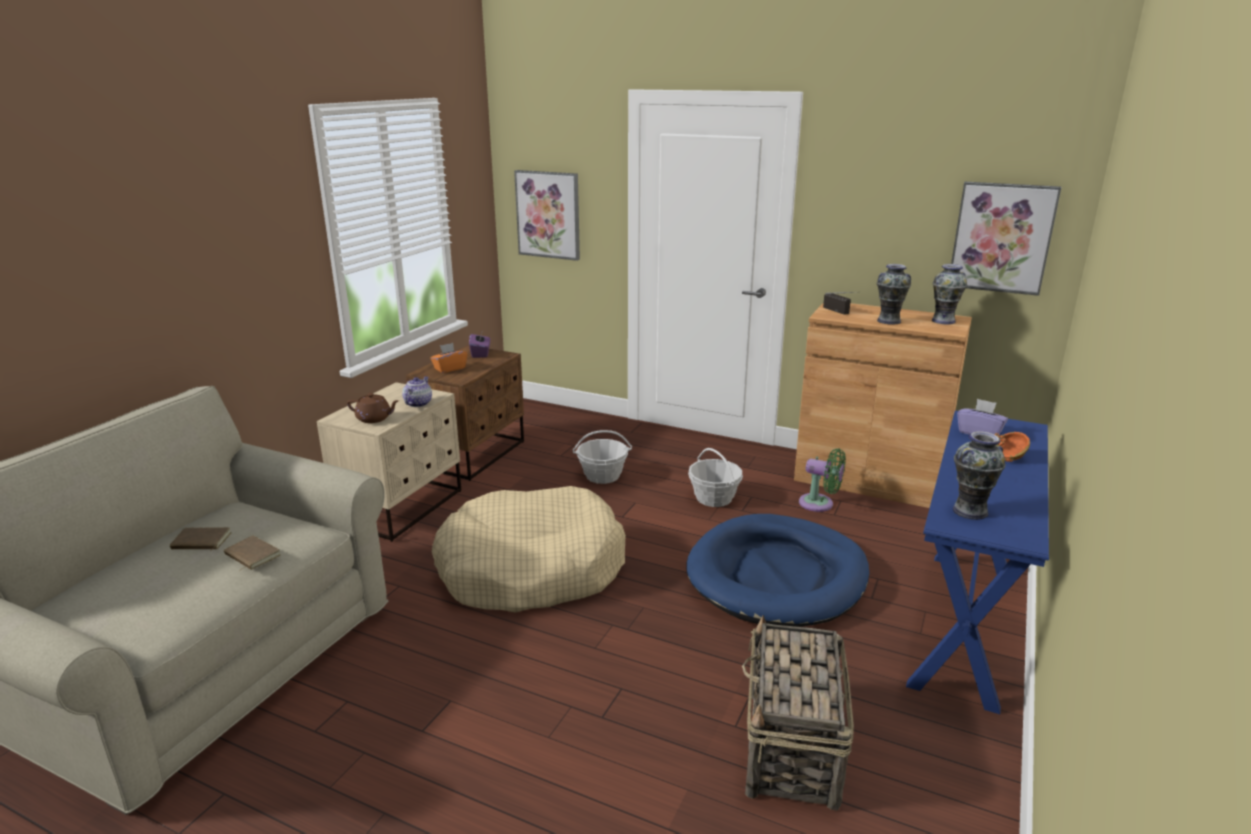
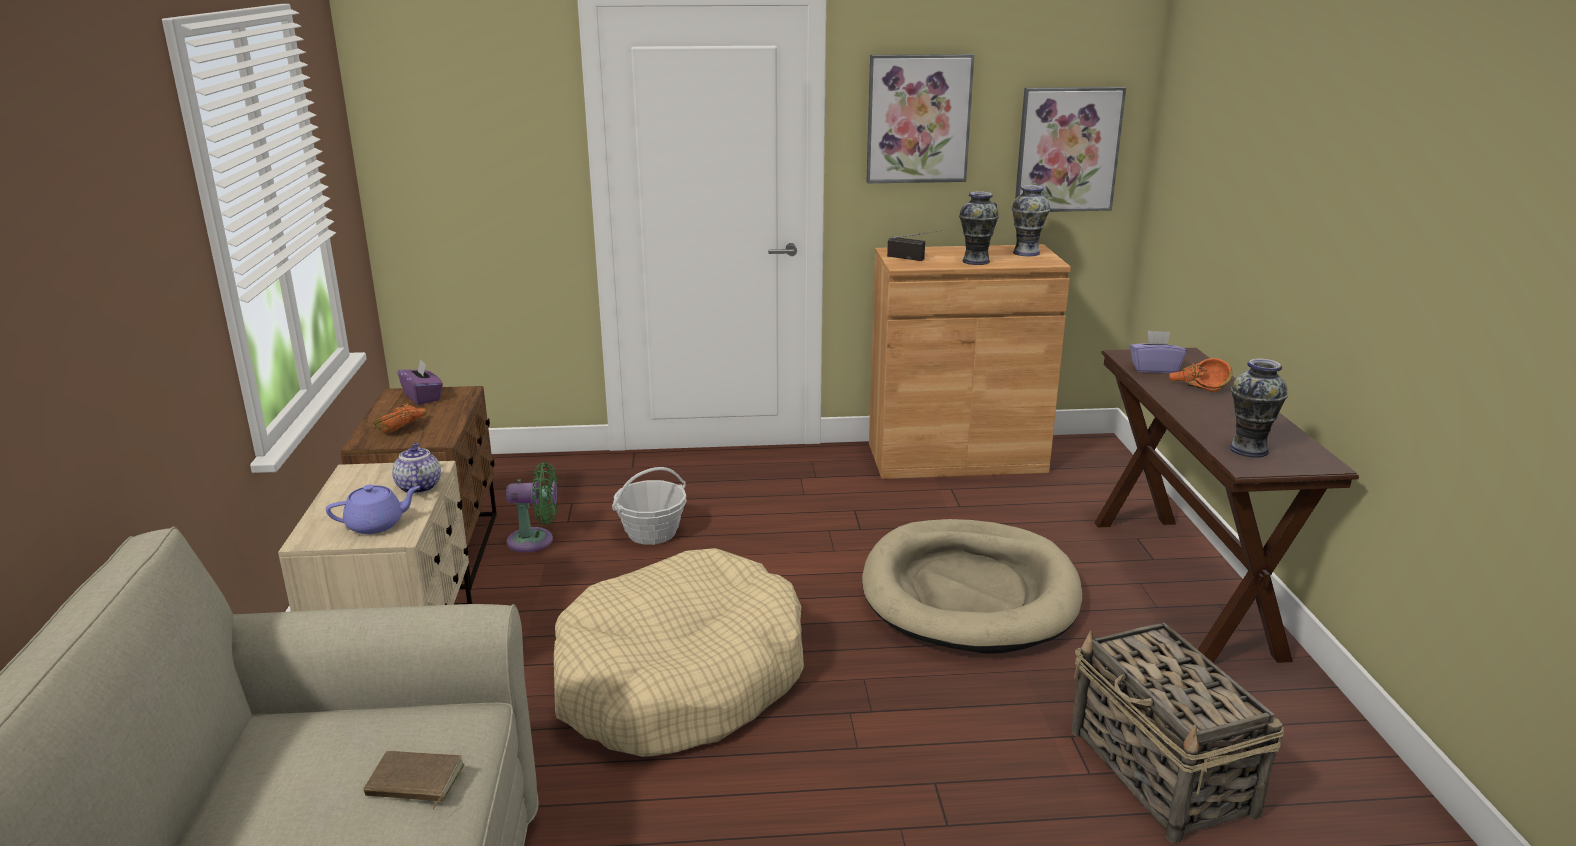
camera: 30 degrees left, 0 degrees up
brown book [170,527,232,552] -> none
brown teapot [347,393,399,423] -> purple teapot [326,485,420,534]
orange tissue box [430,343,468,373] -> orange bowl [373,403,427,432]
picture [514,170,580,261] -> picture moved to [867,54,974,183]
blue dog bed [687,514,869,627] -> beige dog bed [862,519,1082,654]
basket [688,448,743,507] -> none
green fan [799,448,846,512] -> green fan moved to [506,462,558,553]
blue console table [906,410,1049,714] -> brown console table [1095,348,1359,663]

